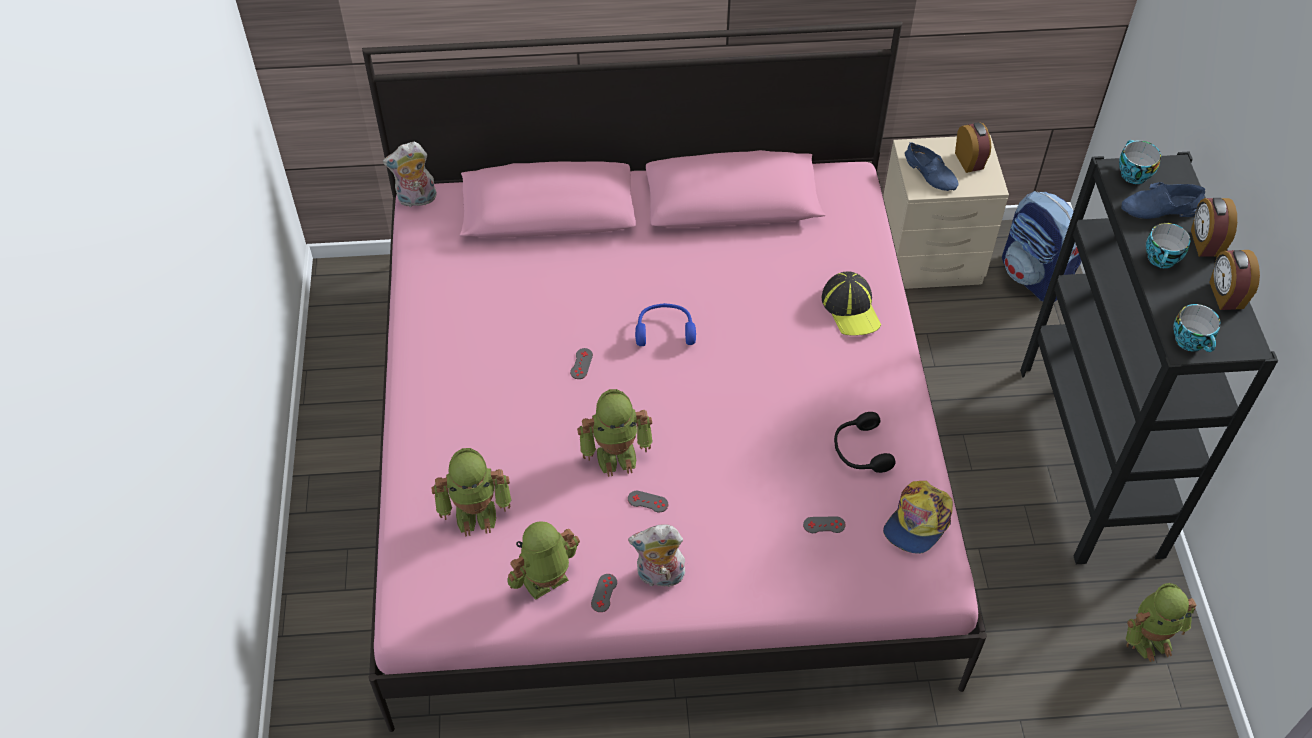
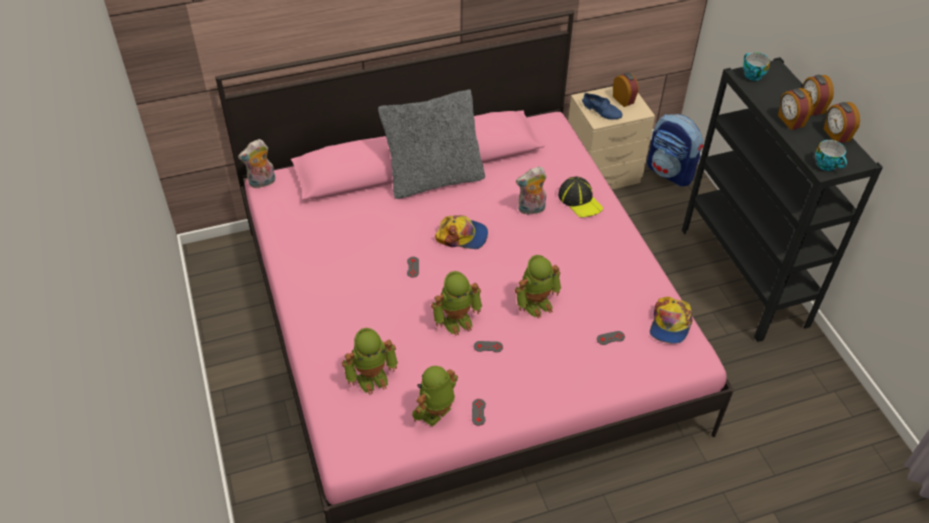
camera: 15 degrees left, 5 degrees down
plush toy [628,524,685,591] -> plush toy moved to [516,167,547,215]
blue headphones [635,303,696,346] -> cap [435,215,488,249]
black headphones [834,412,895,473] -> none
blue shoe [1121,182,1205,219] -> none
toy robot [1126,583,1196,662] -> toy robot moved to [515,255,561,319]
cup [1146,223,1191,268] -> alarm clock [778,88,813,130]
none -> grey pillow [378,89,485,199]

